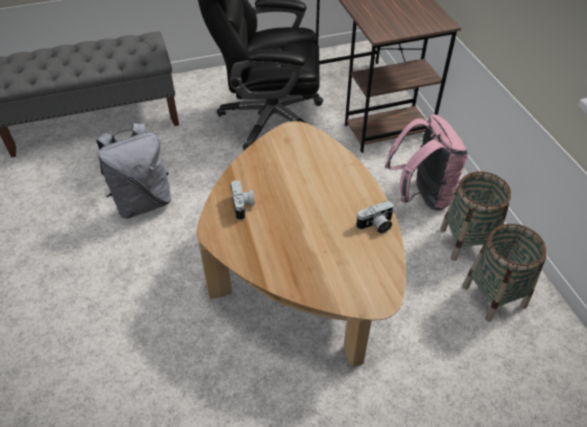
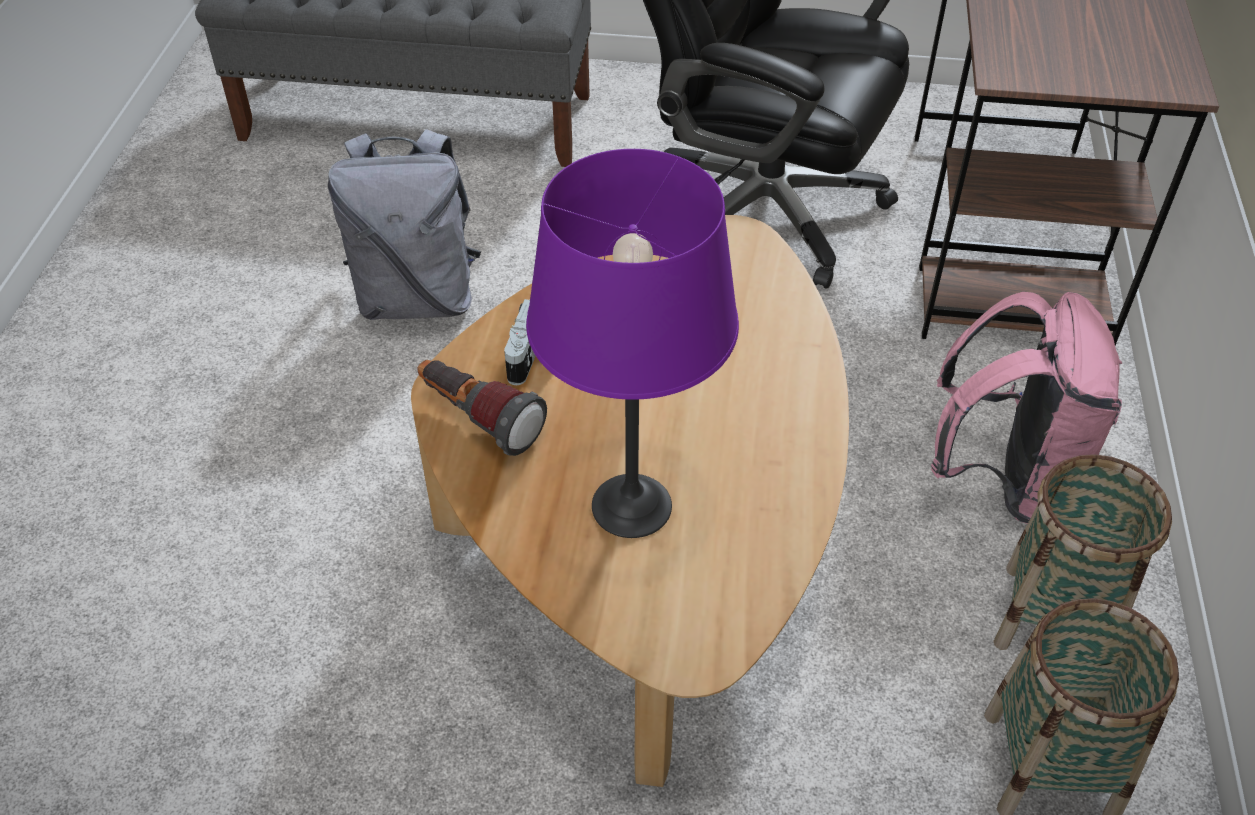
camera: 25 degrees right, 0 degrees up
camera [356,201,394,233] -> none
none -> flashlight [417,360,547,456]
none -> purple table lamp [526,149,739,538]

